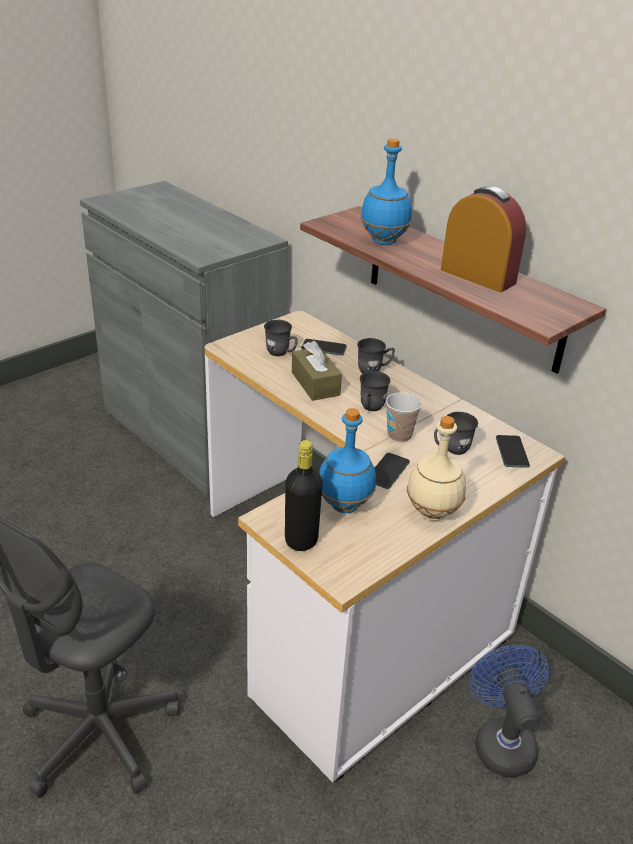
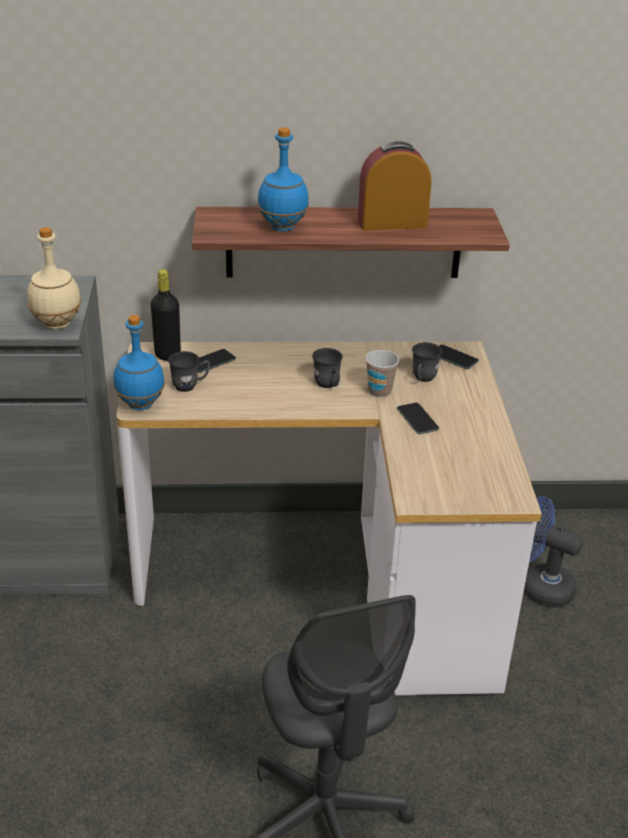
camera: 50 degrees left, 0 degrees up
black bottle [285,440,323,551] -> black bottle moved to [151,269,181,361]
brown tissue box [292,341,342,401] -> none
blue bottle [319,408,376,513] -> blue bottle moved to [114,315,165,410]
grey mug [357,338,395,374] -> none
beige bottle [407,416,466,521] -> beige bottle moved to [27,227,81,329]

